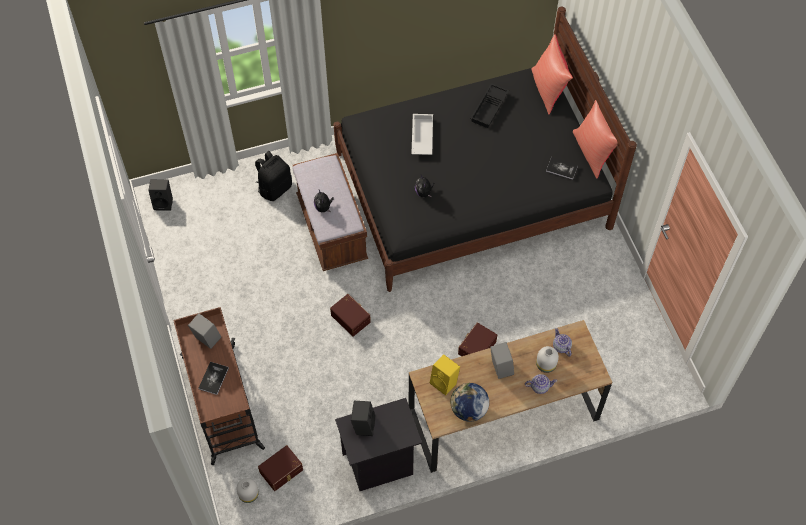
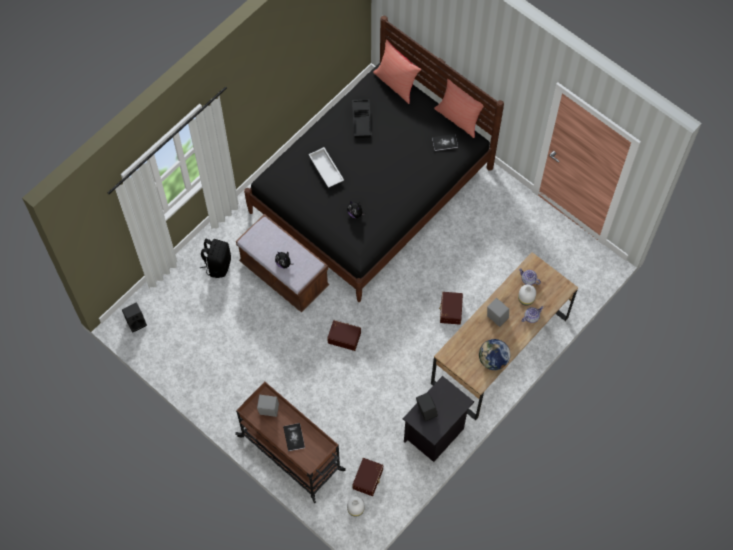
camera: 30 degrees left, 5 degrees up
yellow speaker [430,354,460,396] -> none

